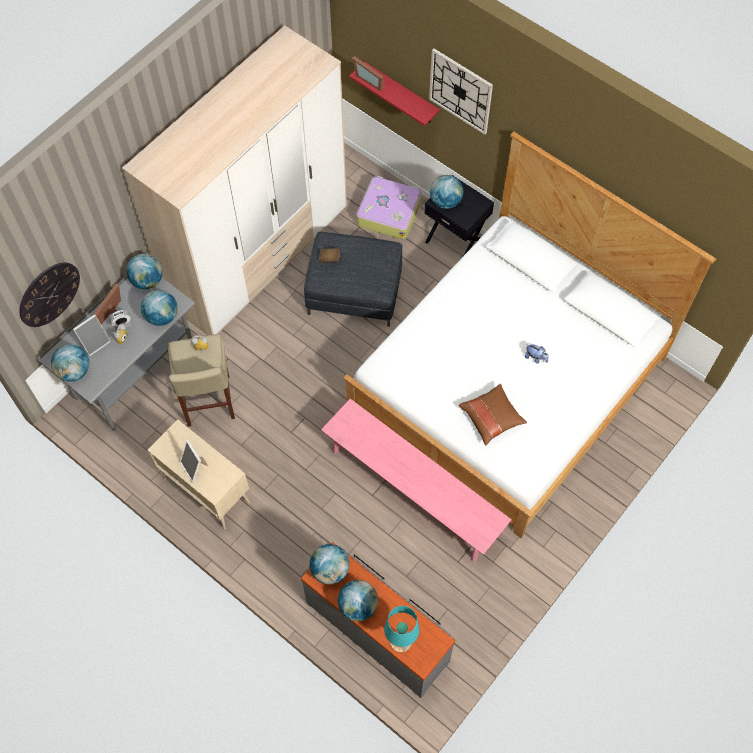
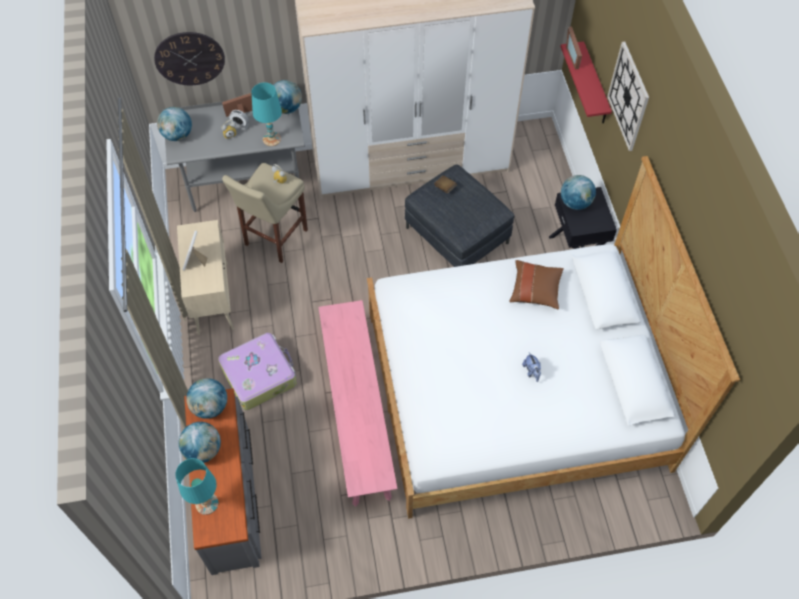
camera: 40 degrees right, 5 degrees down
picture frame [73,314,111,356] -> none
globe [141,290,177,326] -> turquoise table lamp [251,82,282,146]
suitcase [356,176,422,240] -> suitcase moved to [218,333,297,410]
brown pillow [459,384,527,446] -> brown pillow moved to [509,260,564,309]

